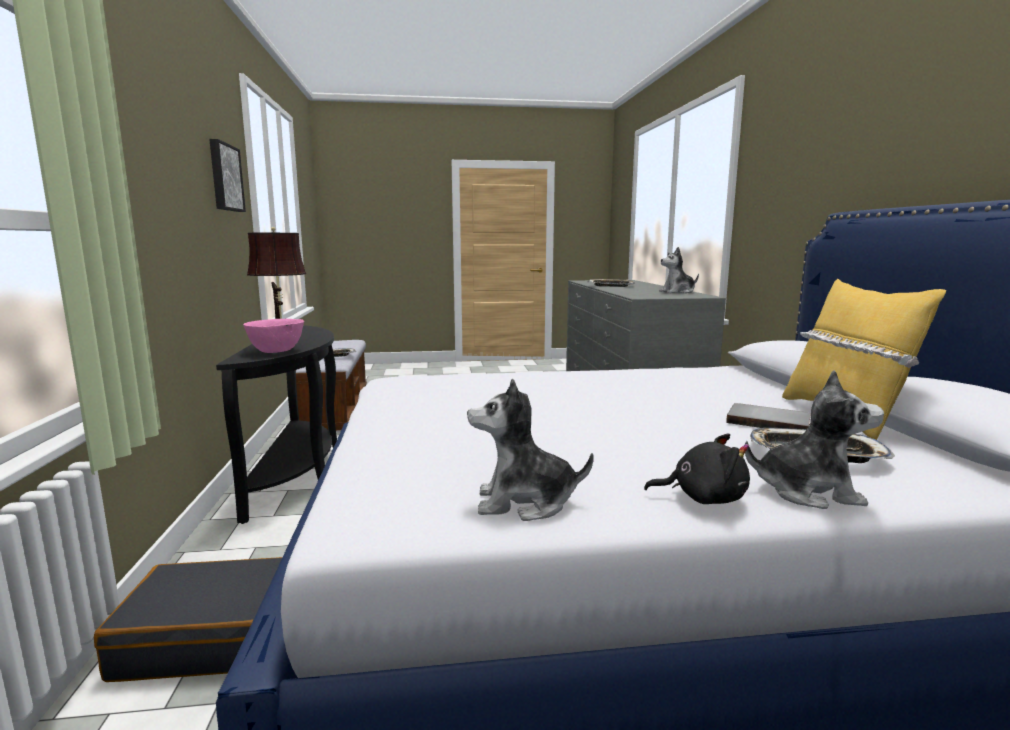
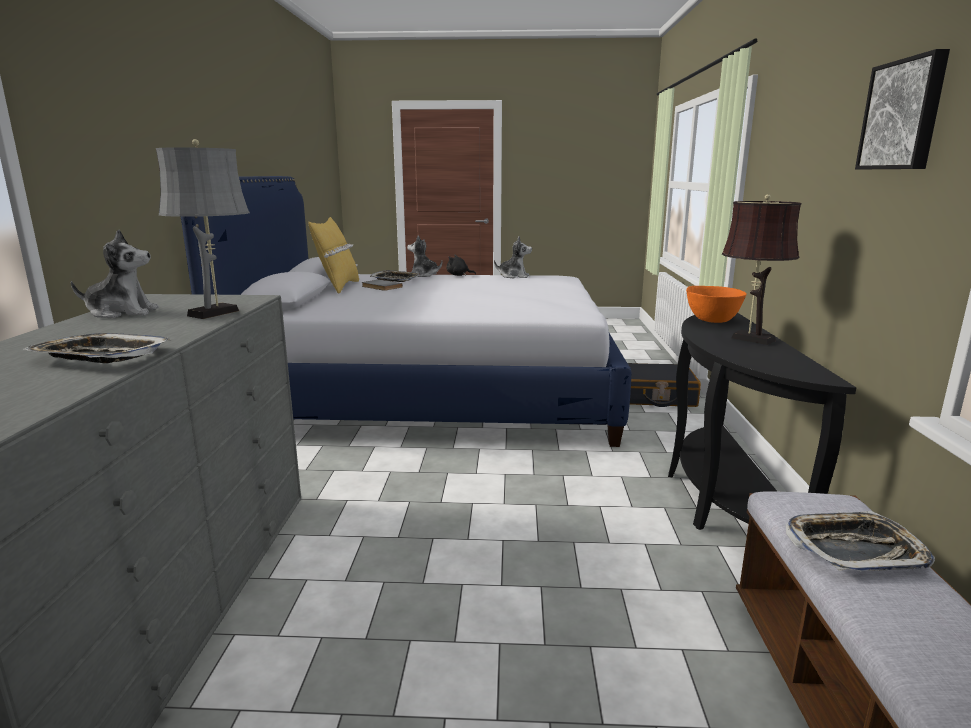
camera: 170 degrees left, 5 degrees up
pink bowl [243,319,304,353] -> orange bowl [686,286,747,323]
none -> grey table lamp [156,139,250,319]

